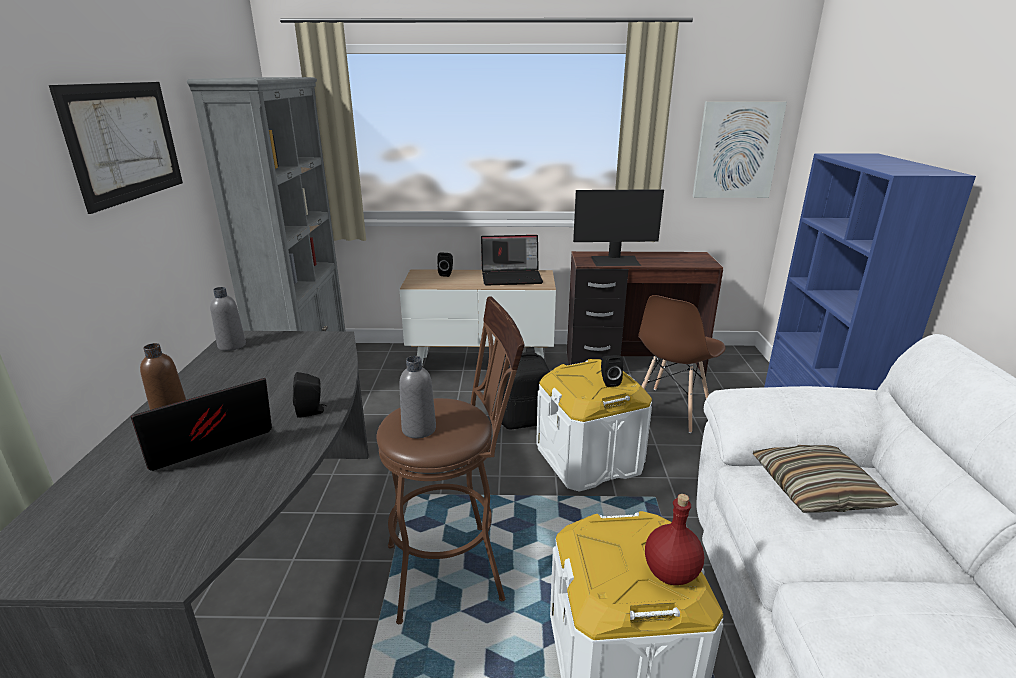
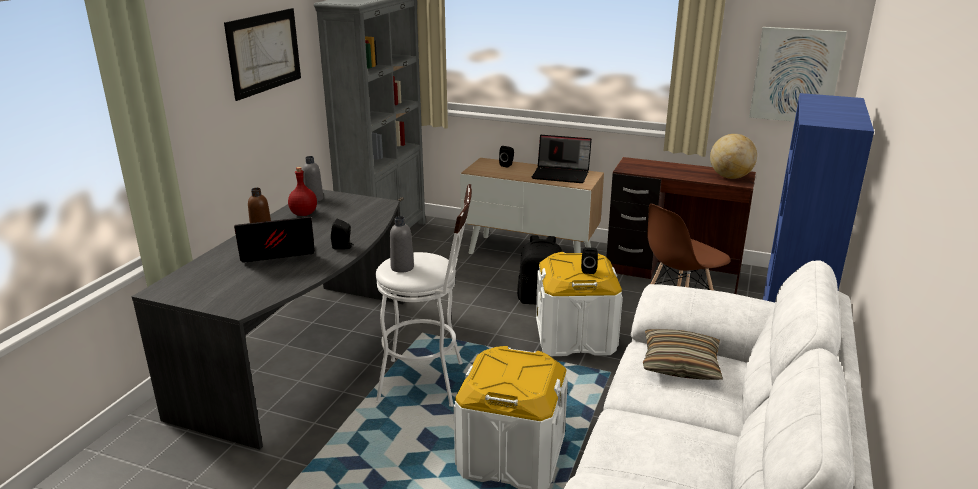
camera: 20 degrees right, 0 degrees up
brown stool [376,296,525,624] -> white stool [376,184,472,407]
monitor [573,189,664,266] -> none
red bottle [645,494,704,585] -> red bottle moved to [288,167,317,216]
none -> globe [710,134,757,179]

